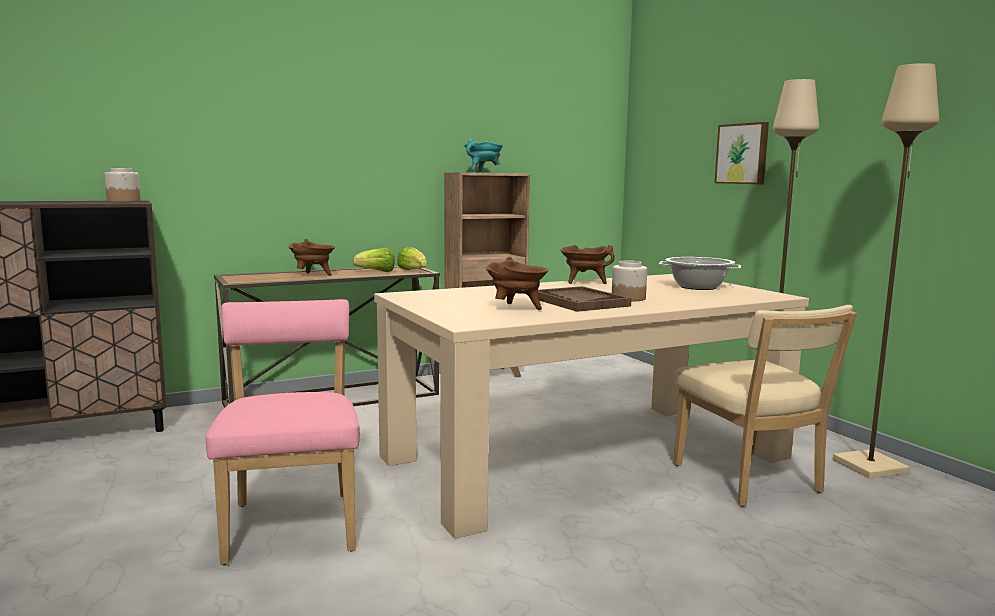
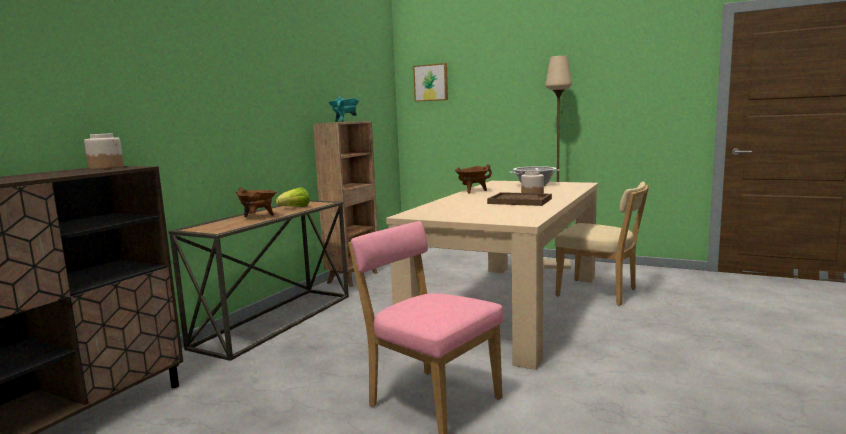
camera: 35 degrees left, 0 degrees up
lettuce [397,246,427,270] -> none
brown cooking pot [486,257,548,310] -> none
picture [715,122,769,184] -> picture moved to [413,63,448,102]
beige floor lamp [833,63,939,479] -> none

